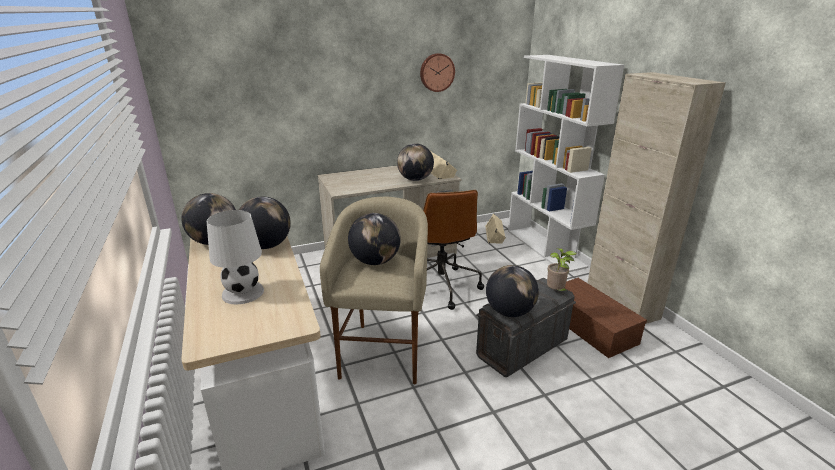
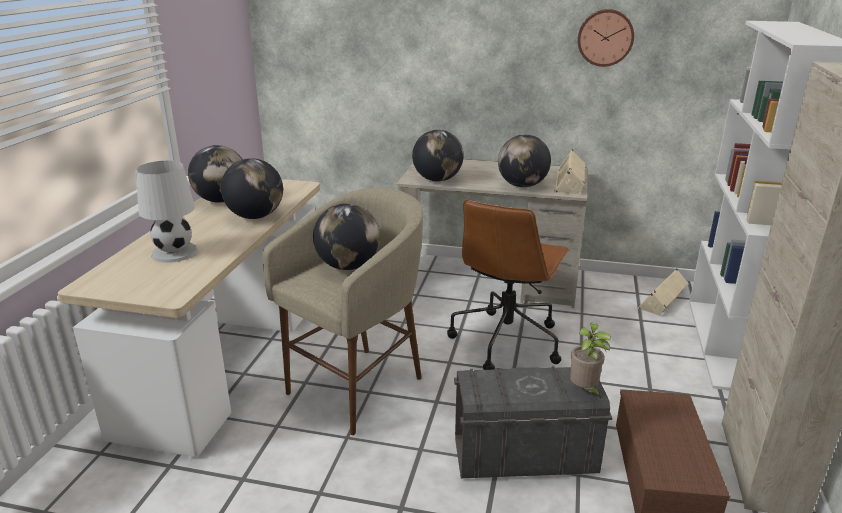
camera: 35 degrees right, 0 degrees up
globe [486,265,539,317] -> globe moved to [412,130,464,182]

